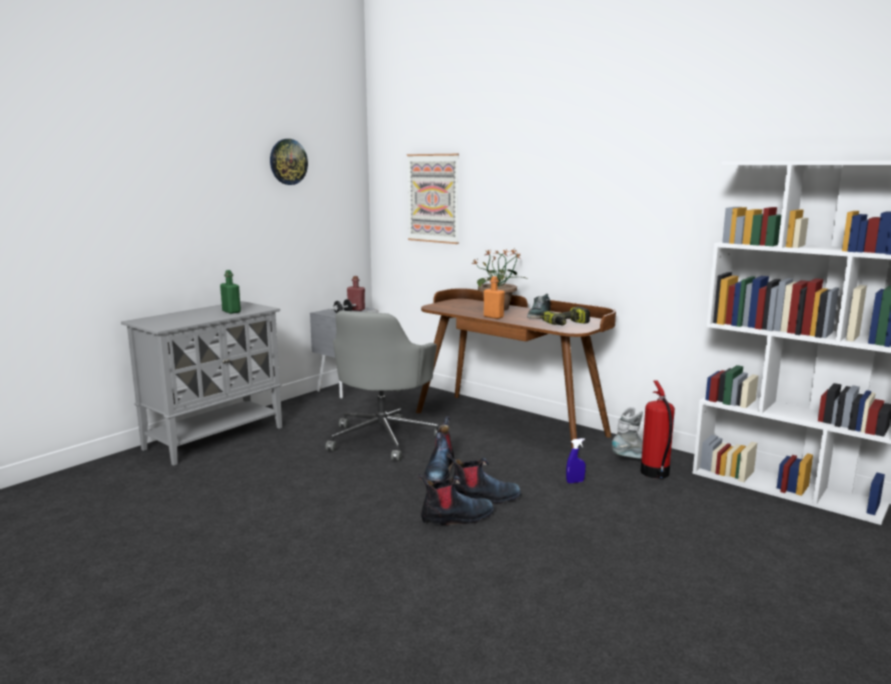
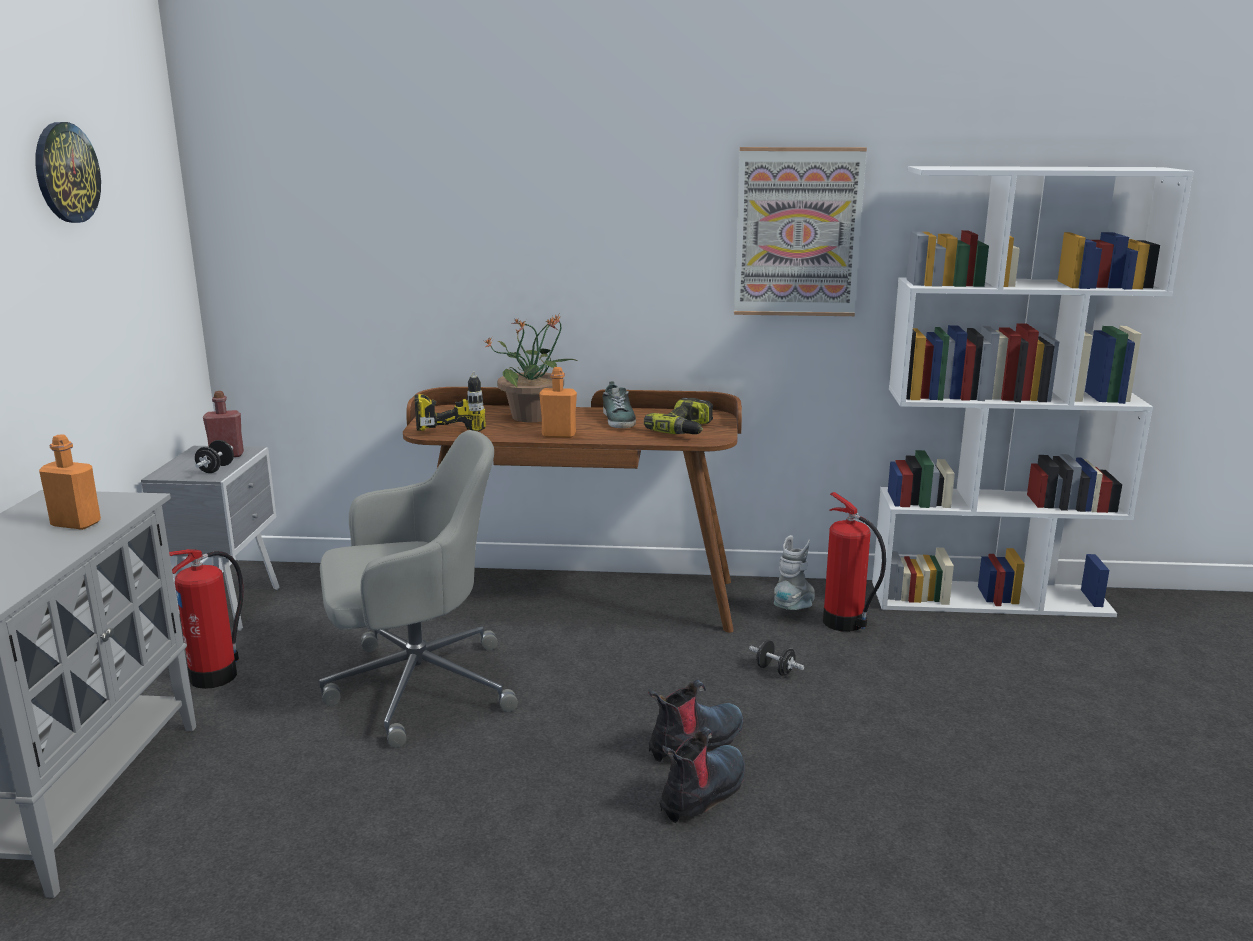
camera: 35 degrees left, 5 degrees up
green bottle [220,270,241,314] -> orange bottle [39,434,101,530]
grey office chair [326,311,438,461] -> grey office chair turned 90 degrees counterclockwise [319,430,518,748]
picture [407,154,459,244] -> picture moved to [734,147,867,316]
boot [424,416,454,481] -> none
blue spray bottle [566,438,586,483] -> black dumbbell [749,640,804,676]
none -> fire extinguisher [169,549,244,689]
none -> power drill [414,371,486,431]

